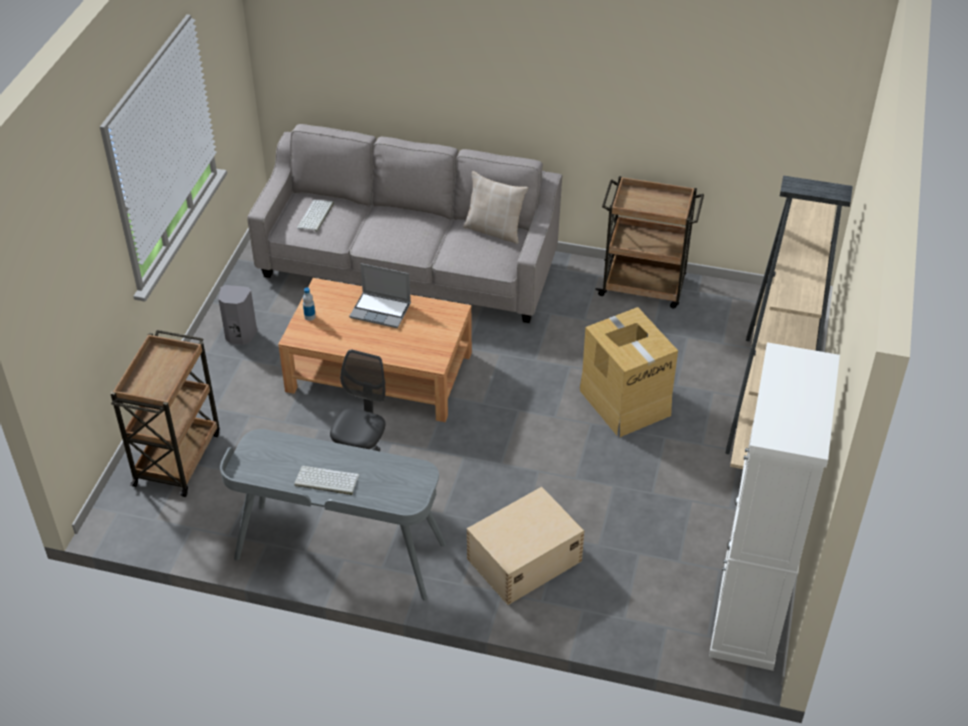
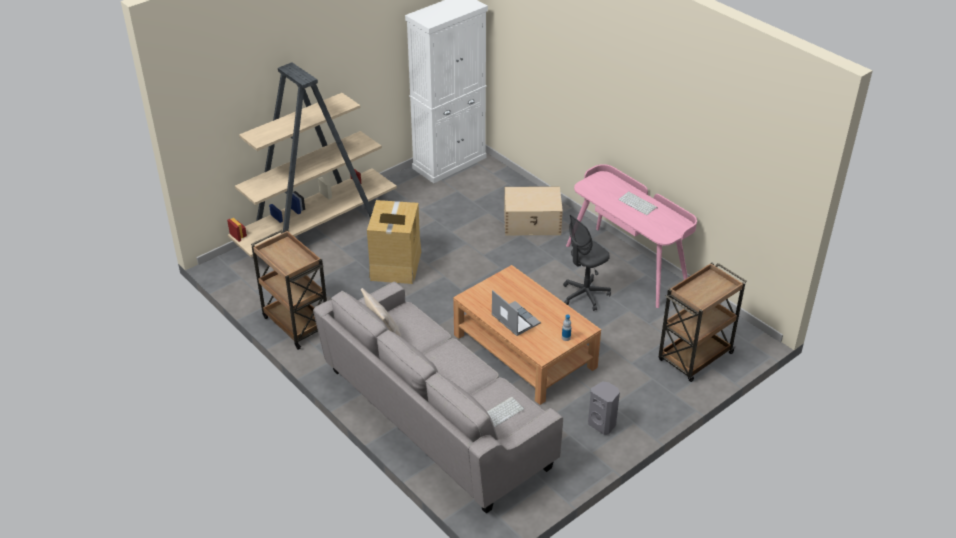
camera: 145 degrees left, 5 degrees down
grey desk [220,429,446,601] -> pink desk [566,164,697,308]

